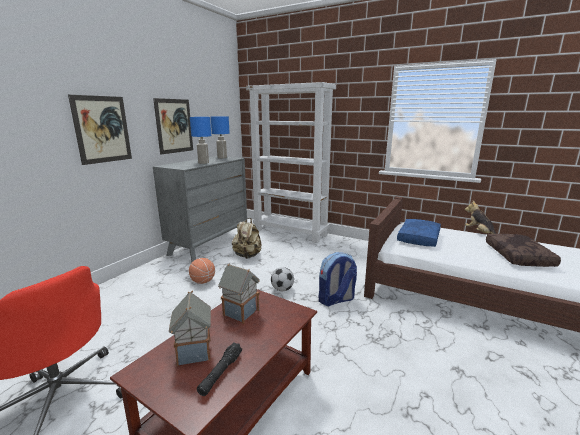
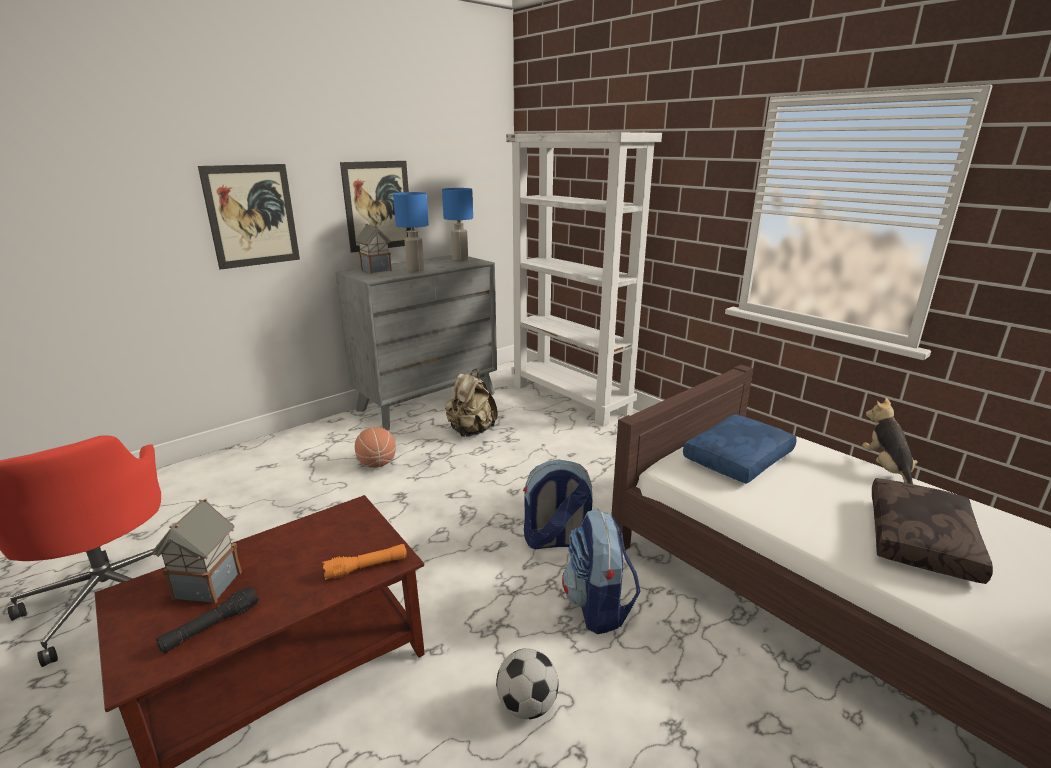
camera: 20 degrees right, 5 degrees up
toy house [218,263,260,324] -> toy house moved to [355,224,392,274]
football [271,267,294,291] -> football moved to [496,648,558,719]
none -> orange flashlight [322,544,407,580]
none -> backpack [562,509,640,634]

